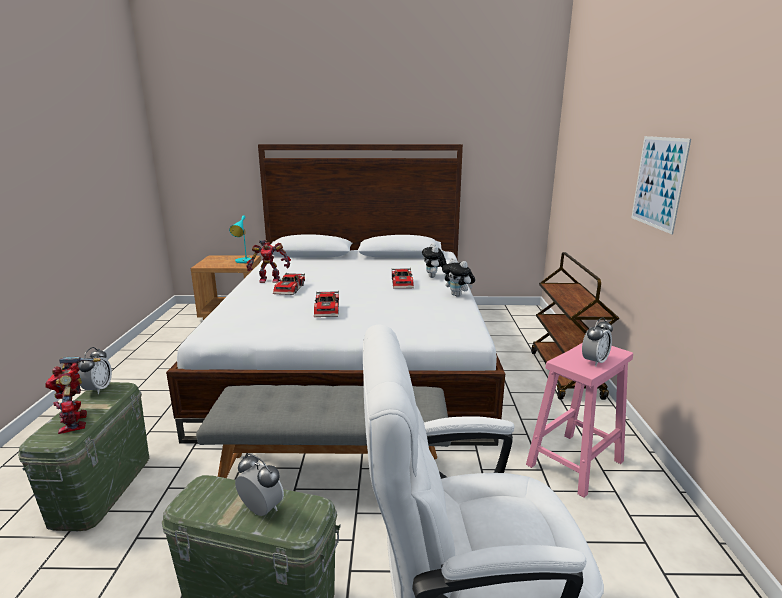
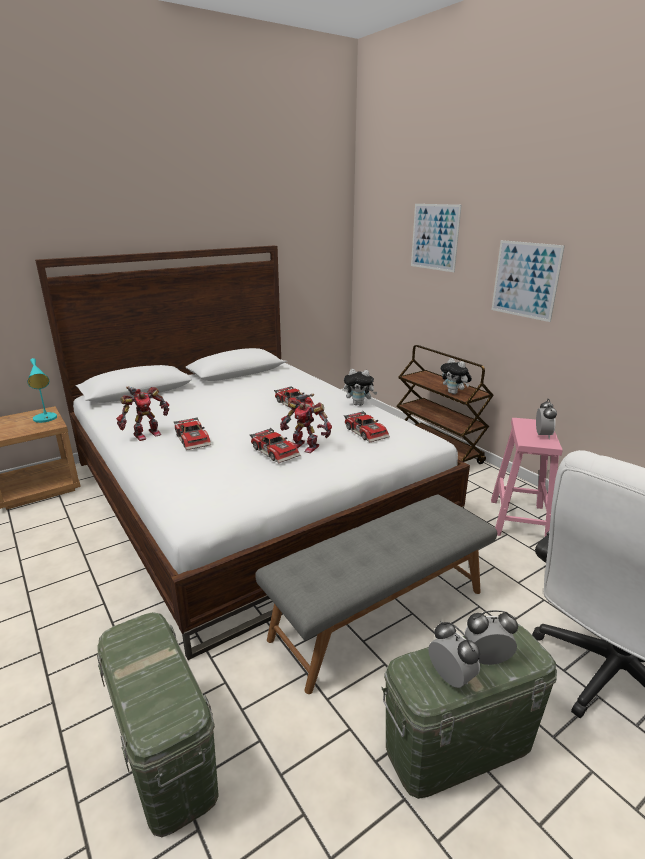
camera: 35 degrees left, 5 degrees up
toy robot [46,357,101,434] -> toy robot moved to [280,394,332,453]
alarm clock [78,347,112,394] -> alarm clock moved to [428,621,480,688]
plush toy [422,243,447,278] -> plush toy moved to [440,358,472,394]
none -> toy car [344,411,390,442]
none -> picture [411,204,462,272]

